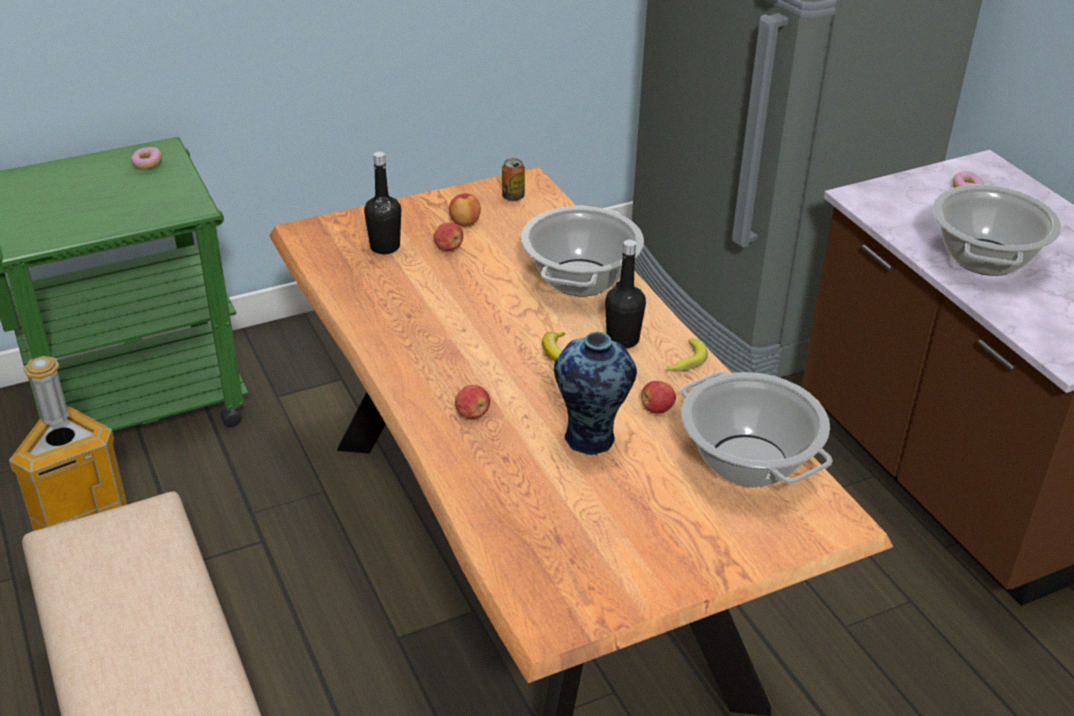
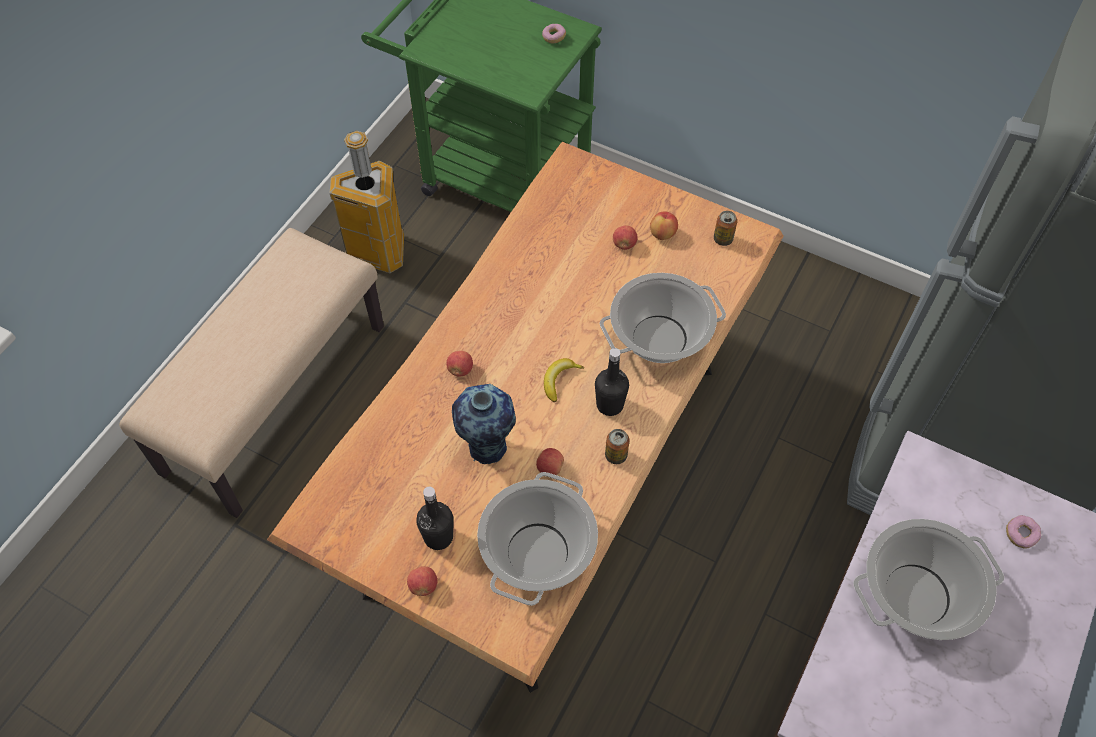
camera: 55 degrees right, 20 degrees up
black bottle [364,152,401,254] -> black bottle moved to [416,487,454,550]
banana [666,339,708,371] -> can [605,429,630,464]
none -> apple [407,566,437,596]

